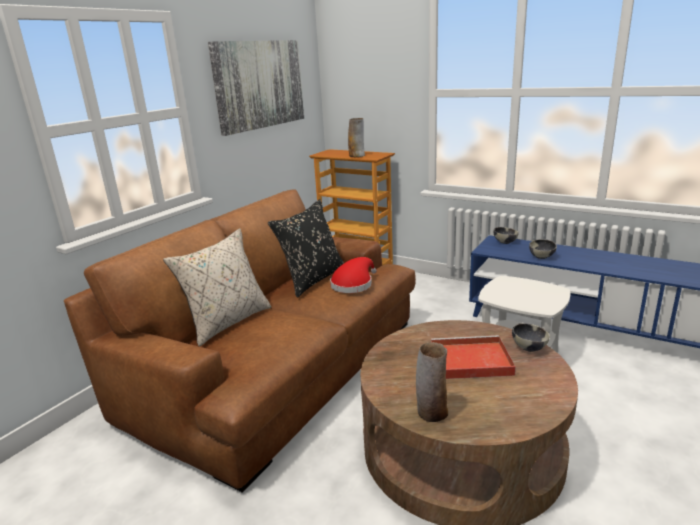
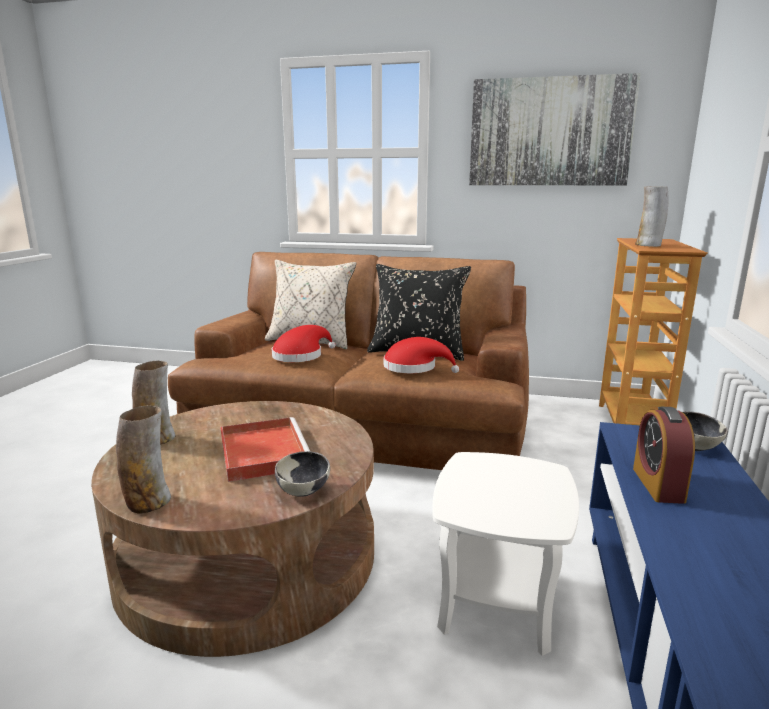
camera: 70 degrees right, 5 degrees down
bowl [529,239,557,259] -> alarm clock [633,407,695,504]
none -> vase [116,405,171,514]
none -> red hat [272,325,335,362]

